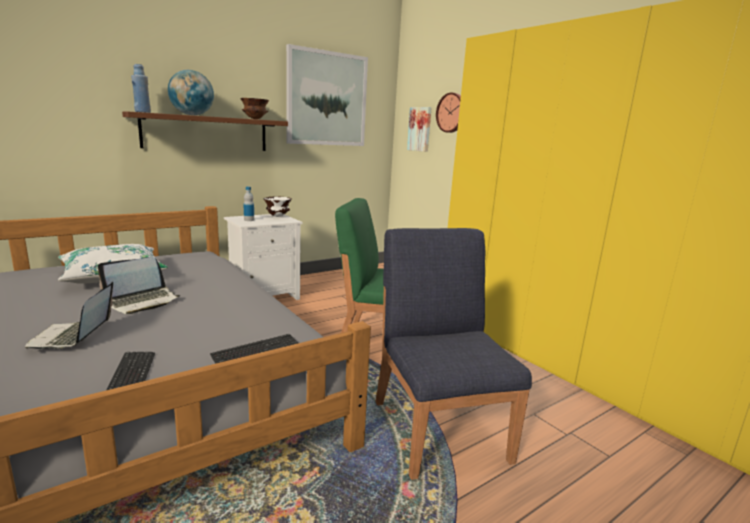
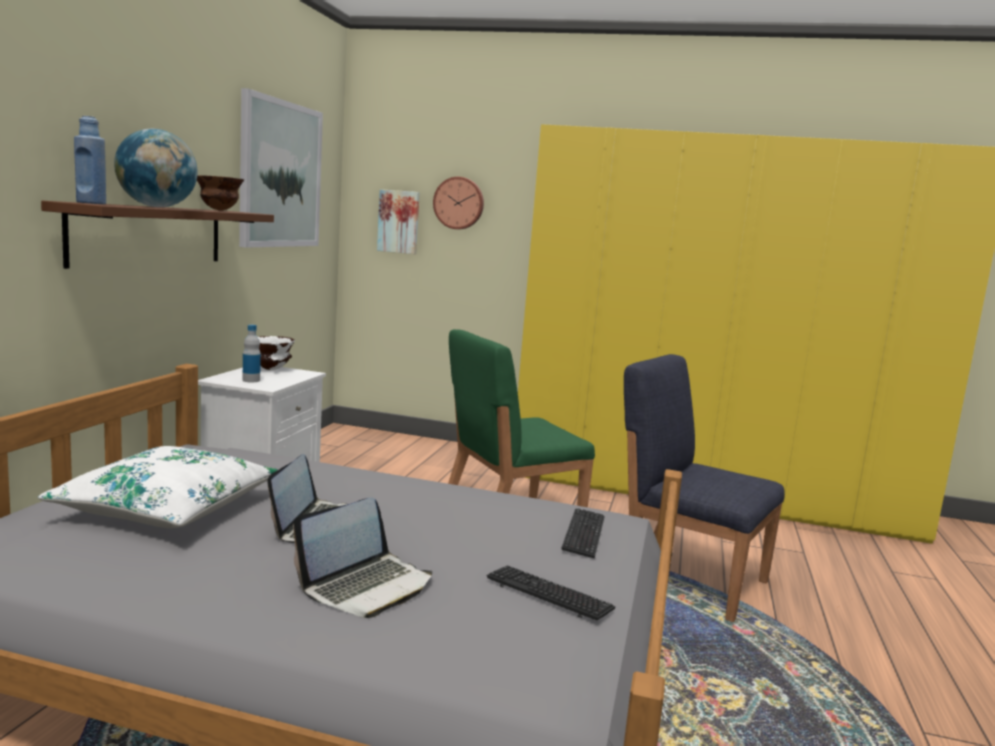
camera: 40 degrees left, 5 degrees down
laptop [25,281,113,350] -> laptop turned 90 degrees counterclockwise [293,497,432,618]

